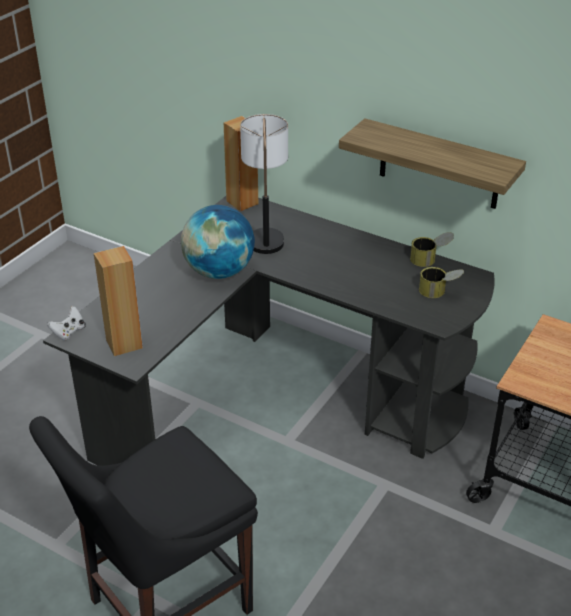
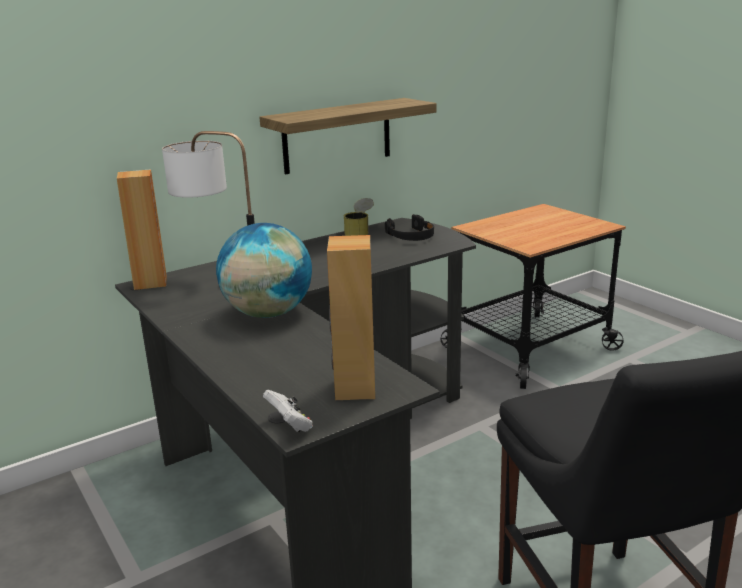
camera: 65 degrees left, 15 degrees down
can [419,267,464,298] -> black headphones [385,214,434,241]

